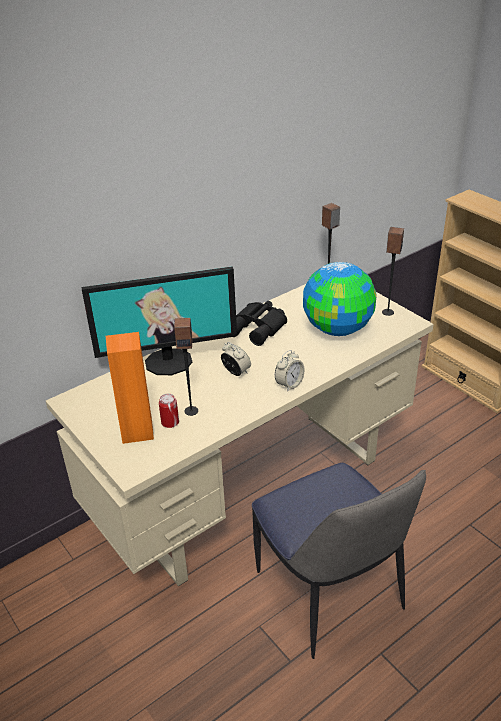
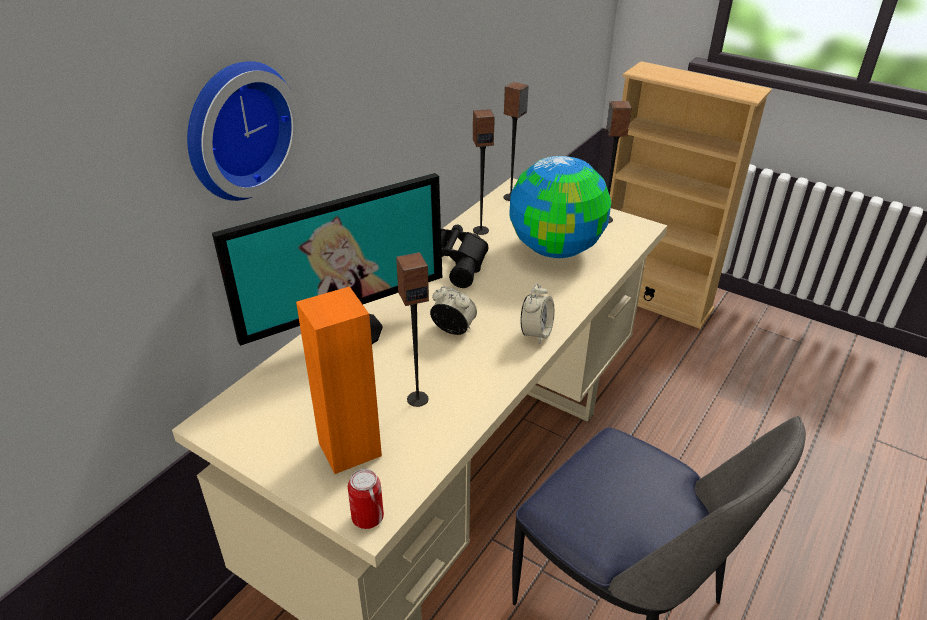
camera: 20 degrees left, 0 degrees up
can [159,394,179,428] -> can moved to [348,469,384,529]
none -> wall clock [187,61,300,201]
none -> speaker [473,109,495,235]

